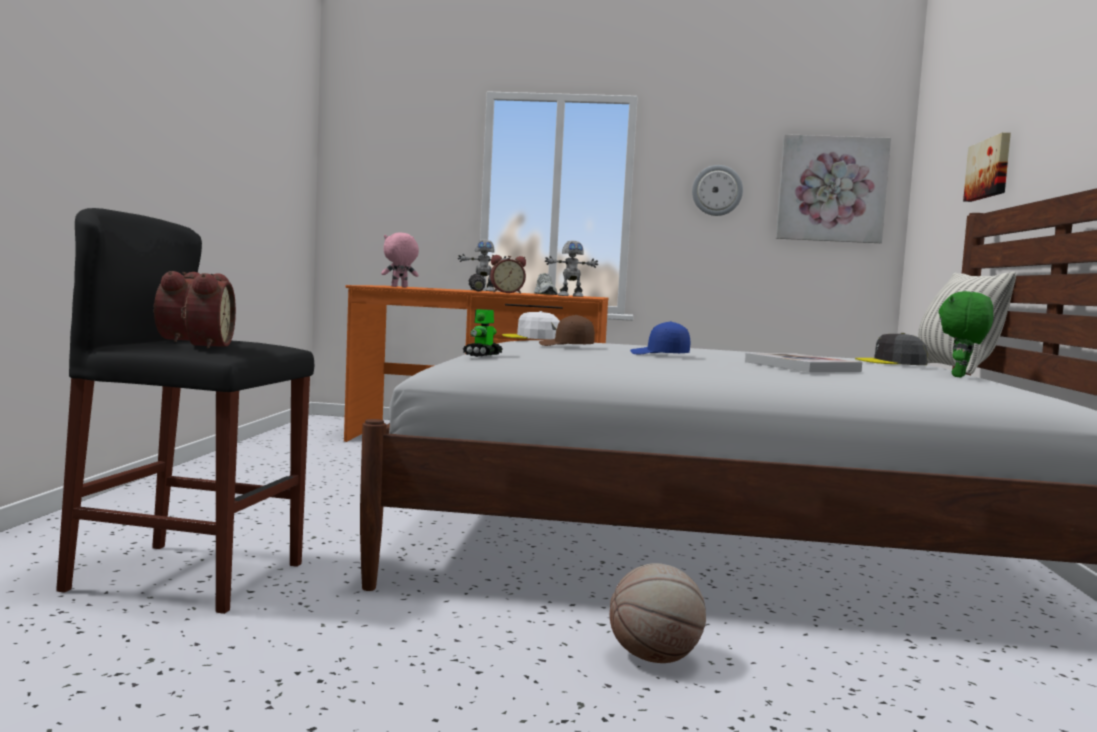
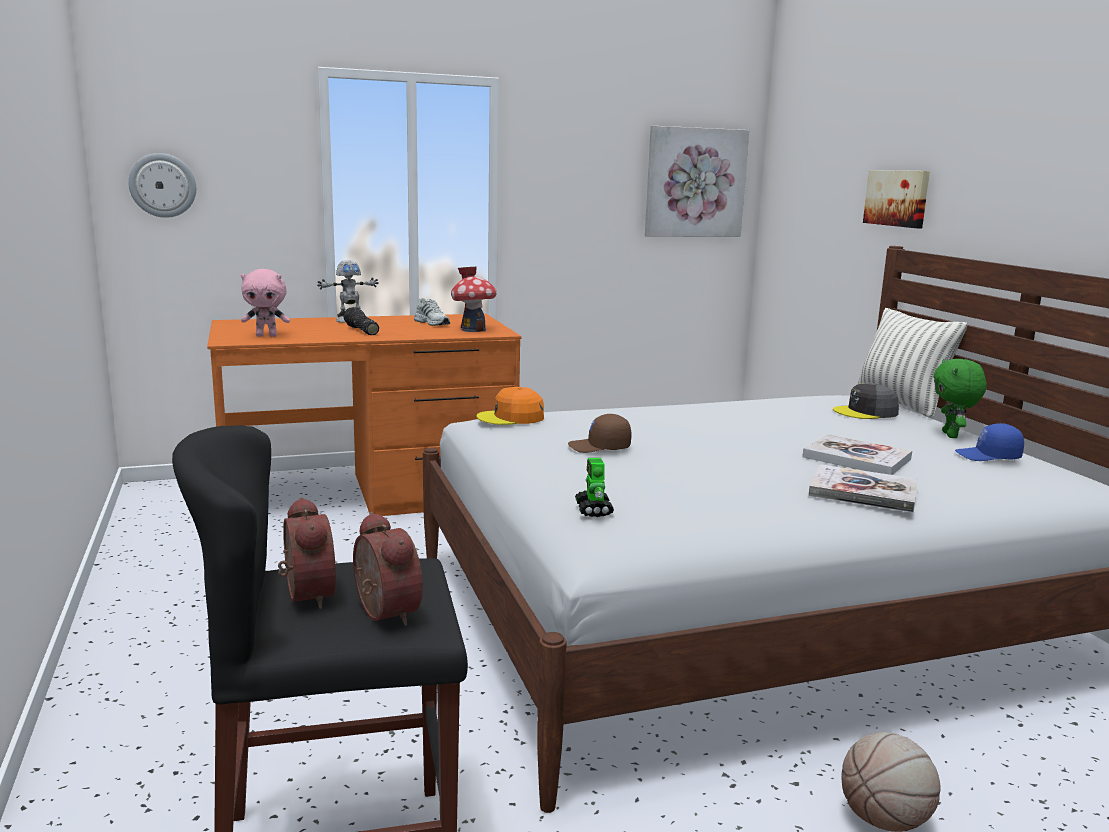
camera: 25 degrees left, 10 degrees up
pink plush toy [381,233,419,287] -> pink plush toy turned 135 degrees counterclockwise [241,269,290,337]
alarm clock [490,255,526,294] -> none
white cap [502,311,560,340] -> orange cap [476,387,544,425]
toy robot [545,241,598,297] -> toy house [451,267,497,332]
blue cap [630,321,690,355] -> blue cap moved to [955,423,1024,461]
wall clock [692,165,743,216] -> wall clock moved to [128,153,196,218]
none -> book [808,464,918,513]

